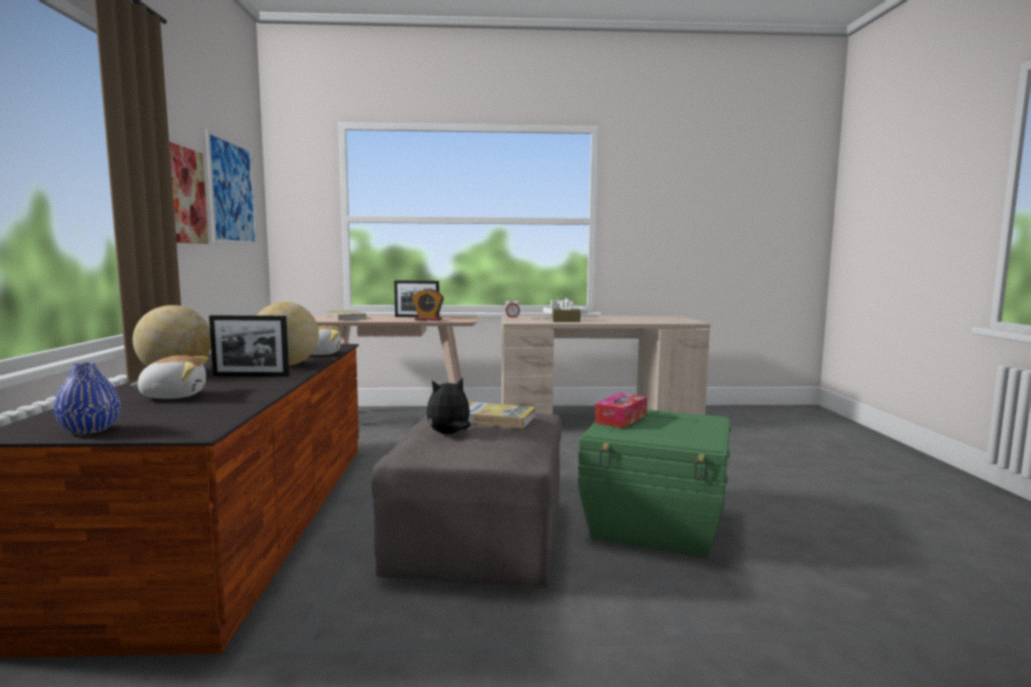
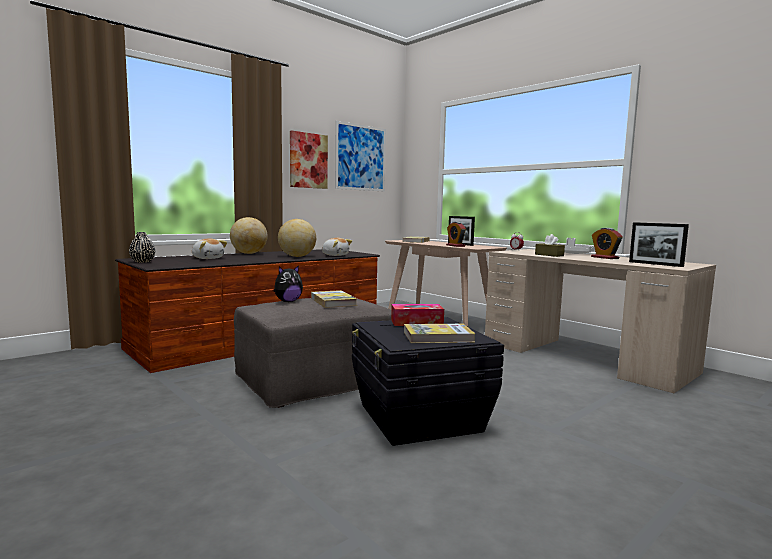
camera: 50 degrees right, 0 degrees up
blue vase [54,363,120,434] -> black vase [129,232,155,262]
picture frame [209,315,289,376] -> picture frame moved to [629,222,689,267]
plush toy [427,377,471,434] -> plush toy turned 120 degrees clockwise [273,265,303,302]
green storage box [578,410,731,558] -> black storage box [352,317,504,446]
none -> book [404,324,475,343]
none -> alarm clock [591,228,623,259]

